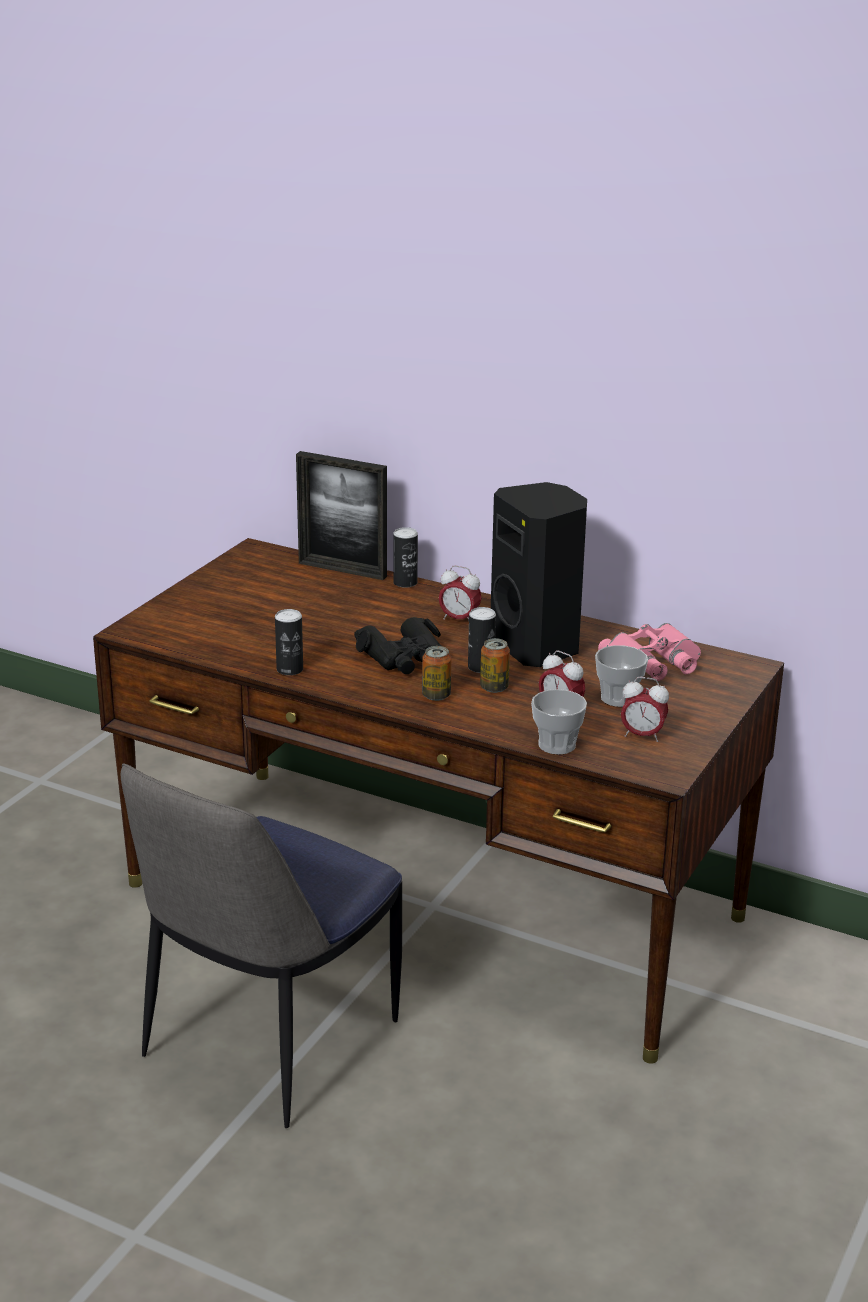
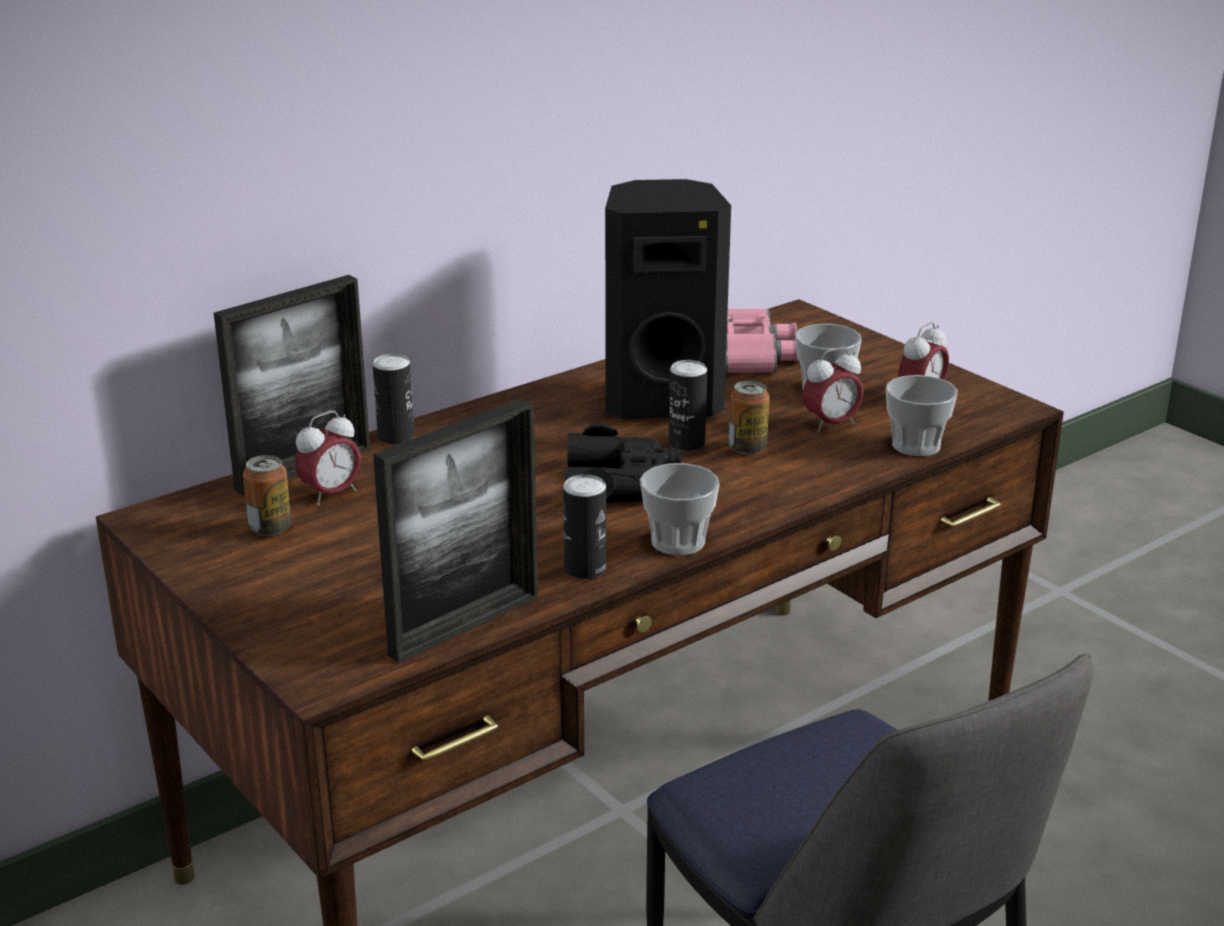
camera: 65 degrees left, 0 degrees up
can [422,646,452,701] -> can moved to [243,455,291,536]
alarm clock [439,565,482,621] -> alarm clock moved to [295,411,361,505]
none -> picture frame [373,399,538,663]
none -> cup [640,463,720,556]

